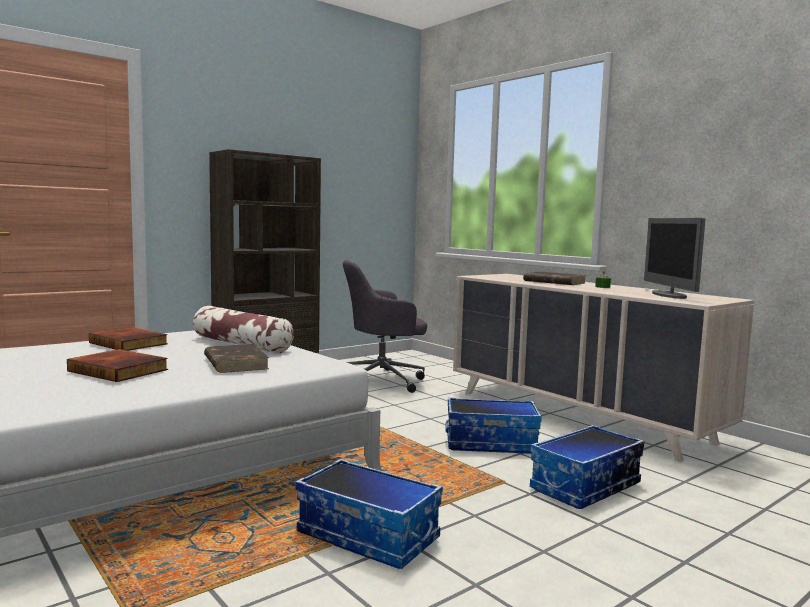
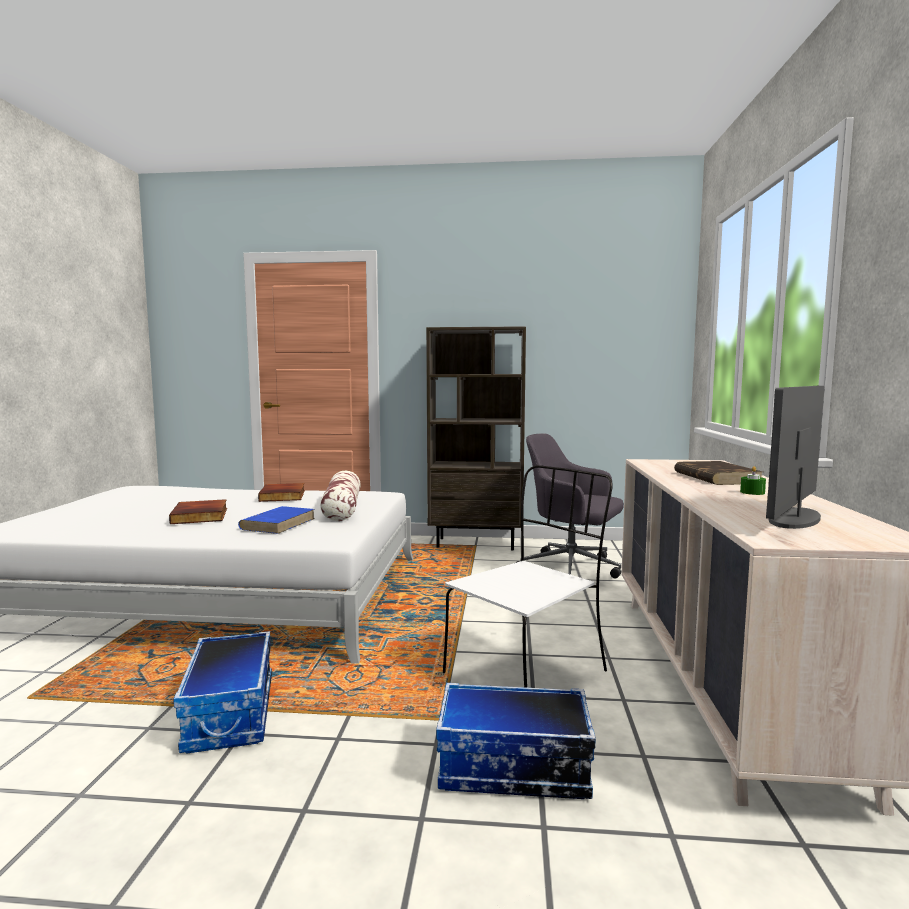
camera: 45 degrees right, 0 degrees up
brown book [204,344,269,373] -> blue book [238,506,315,534]
storage box [445,398,542,454] -> white chair [443,465,613,688]

